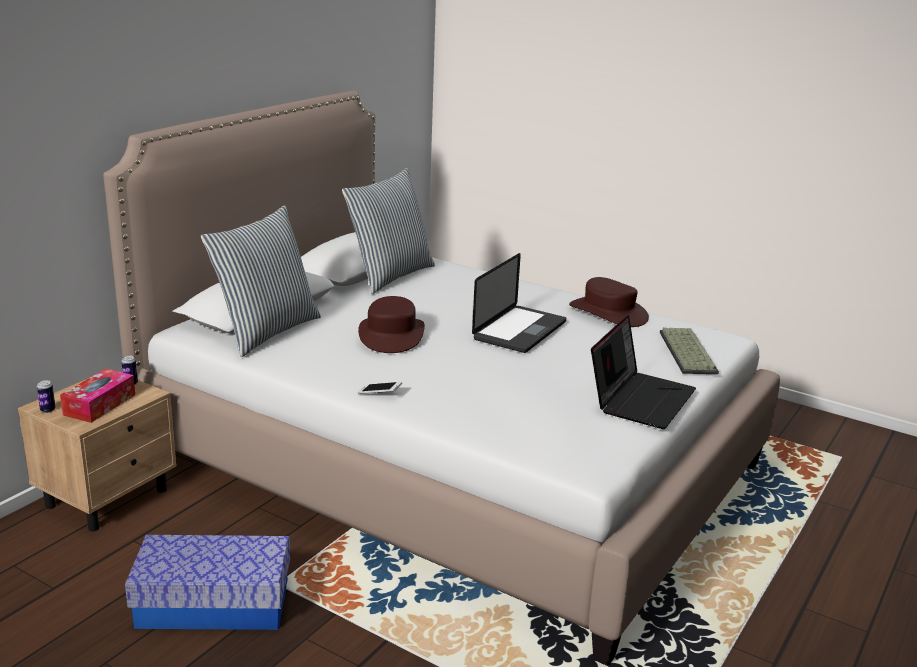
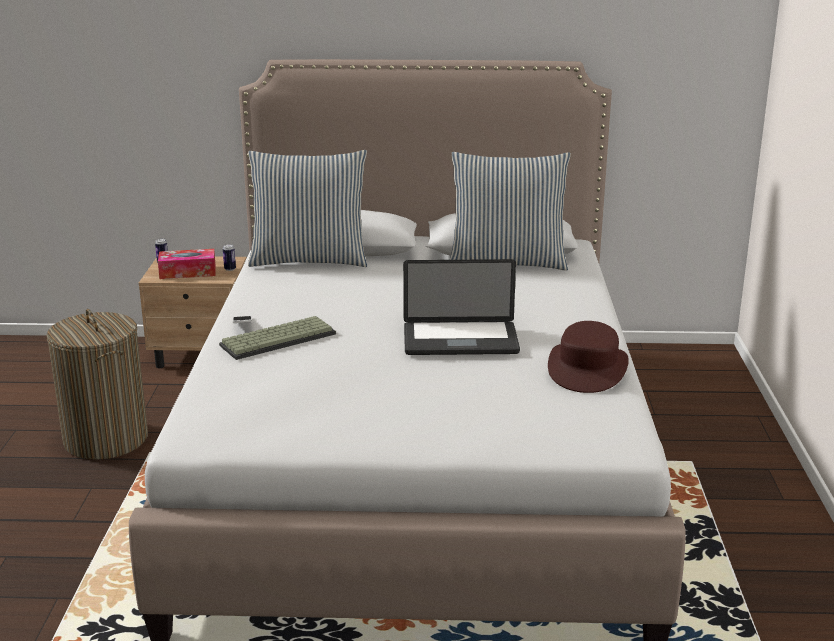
camera: 60 degrees right, 0 degrees up
storage box [125,535,290,630] -> laundry basket [47,309,148,460]
brown hat [358,296,425,353] -> none
laptop [591,315,696,429] -> none
keyboard [660,328,719,374] -> keyboard moved to [219,316,336,360]

